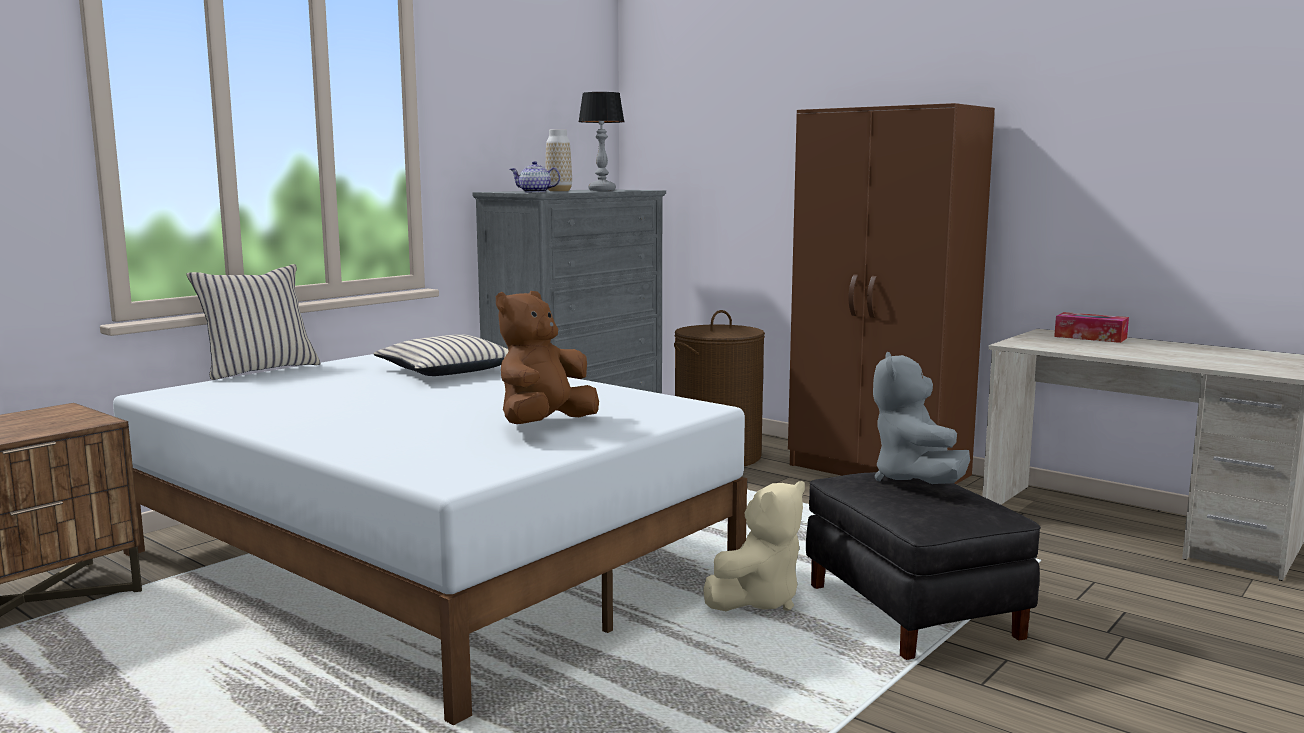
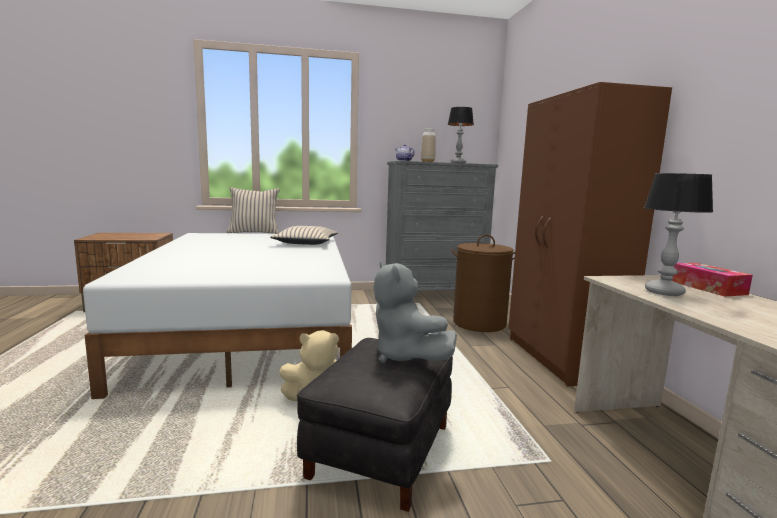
camera: 40 degrees right, 0 degrees up
brown plush toy [496,291,599,424] -> none
grey plush toy [873,352,970,484] -> grey plush toy turned 75 degrees counterclockwise [374,261,457,363]
none -> table lamp [644,173,713,296]

